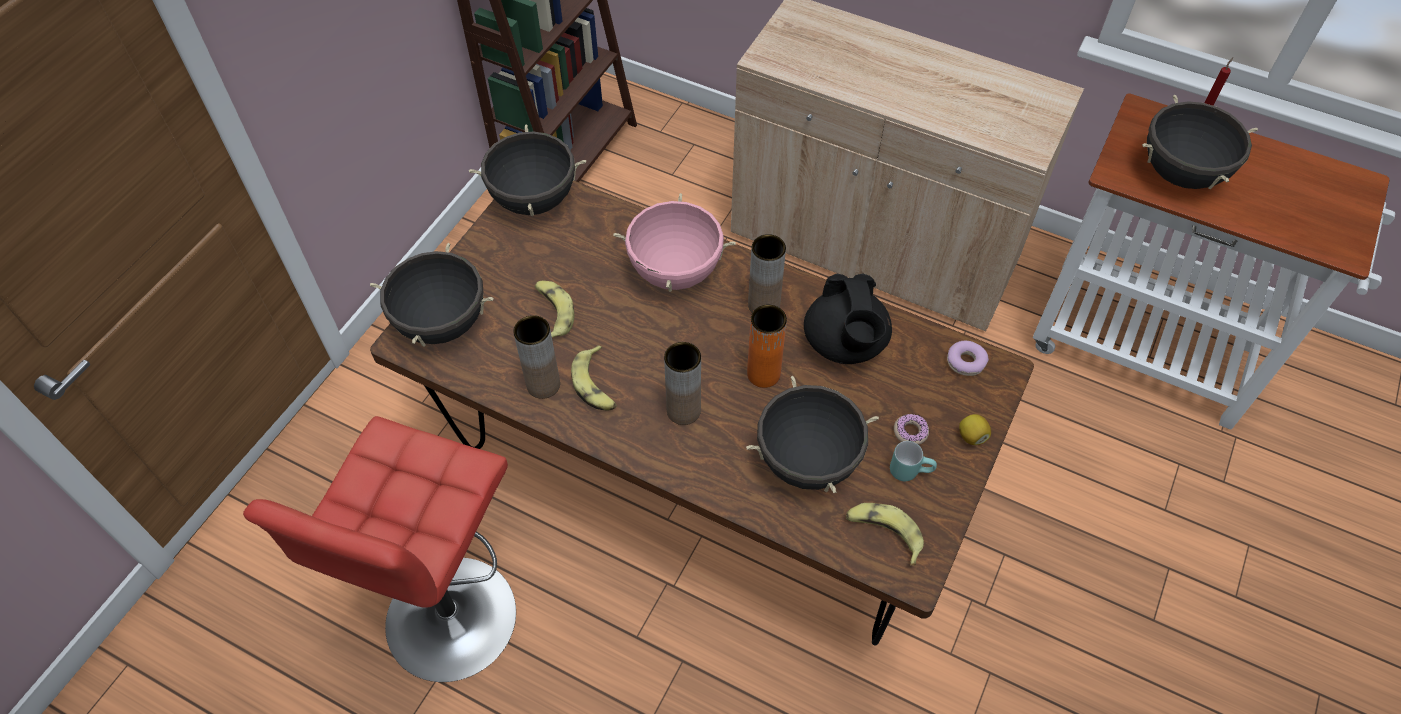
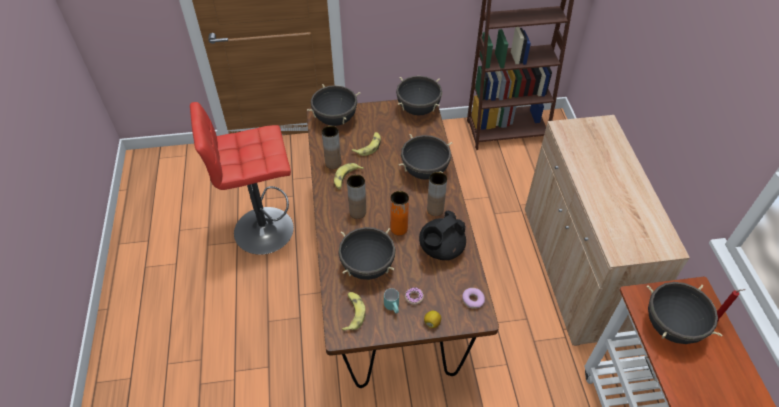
camera: 55 degrees right, 5 degrees down
pink cooking pot [614,193,736,292] -> black cooking pot [399,134,452,180]

